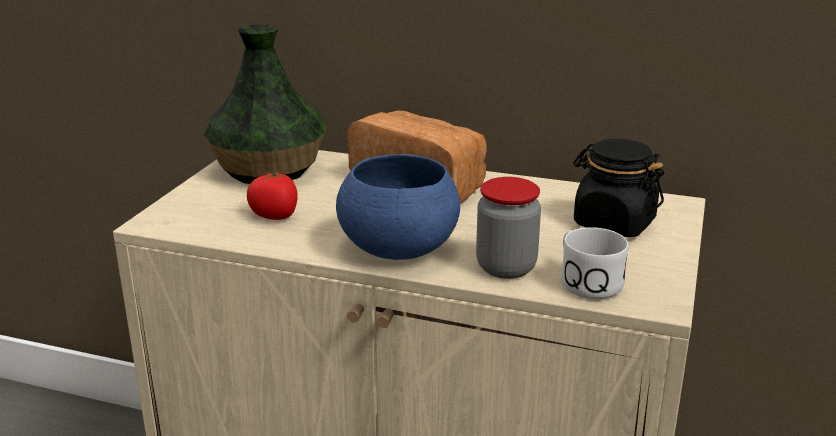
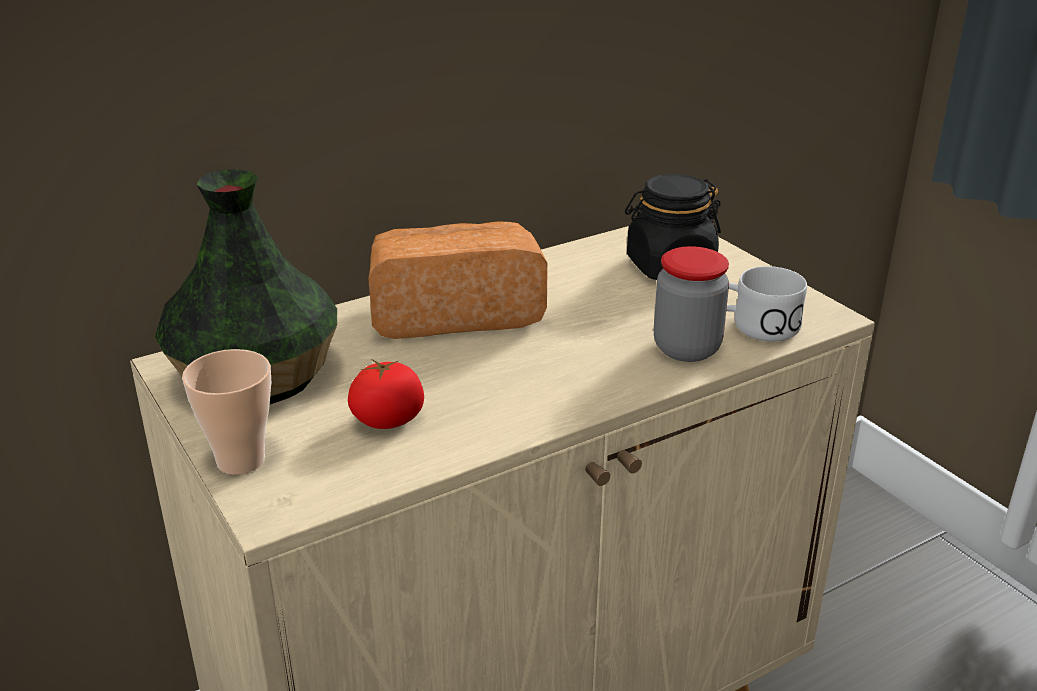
camera: 50 degrees left, 5 degrees up
blue bowl [336,154,460,260] -> none
none -> cup [182,349,271,475]

